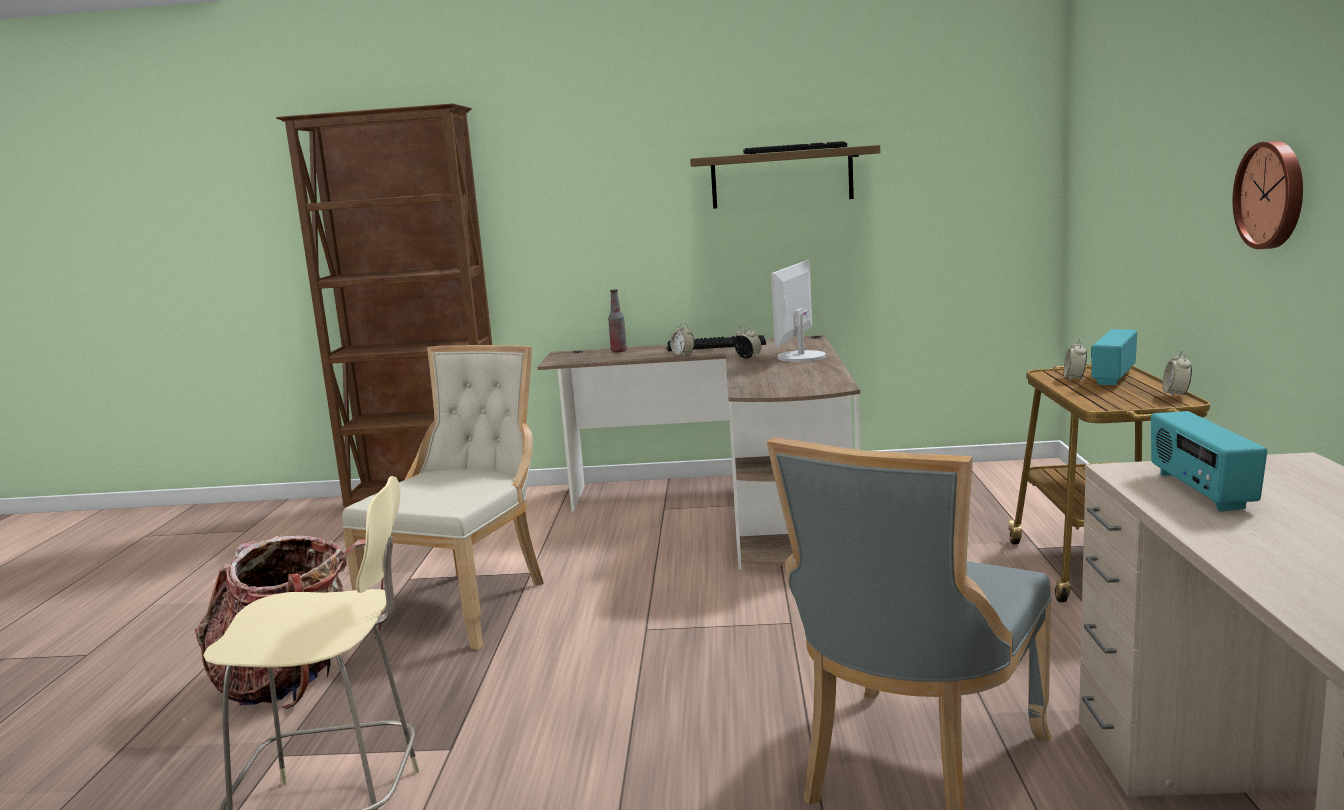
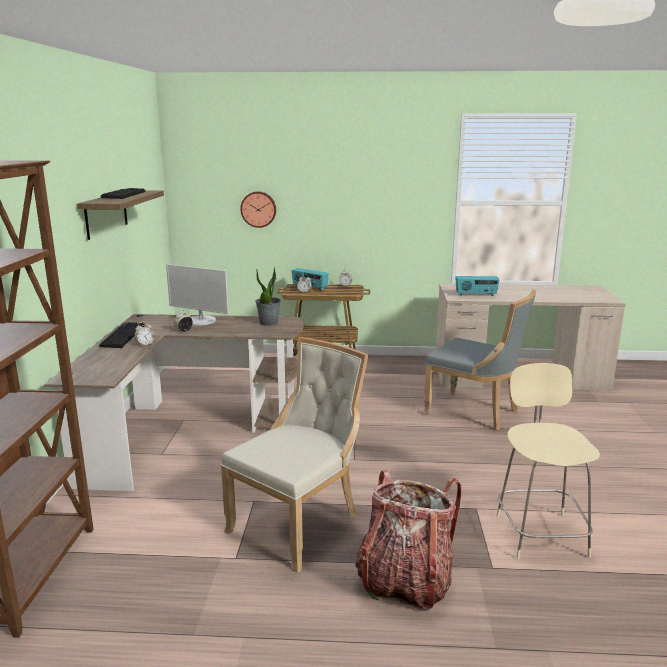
camera: 90 degrees left, 5 degrees up
beige chair [342,345,544,650] -> beige chair turned 105 degrees clockwise [221,337,368,573]
bottle [608,289,627,352] -> none
wall clock [1232,141,1303,249] -> wall clock moved to [240,191,276,228]
none -> potted plant [255,266,281,325]

